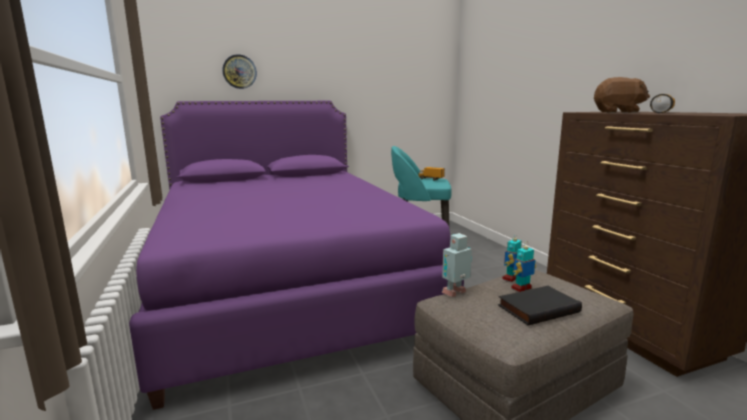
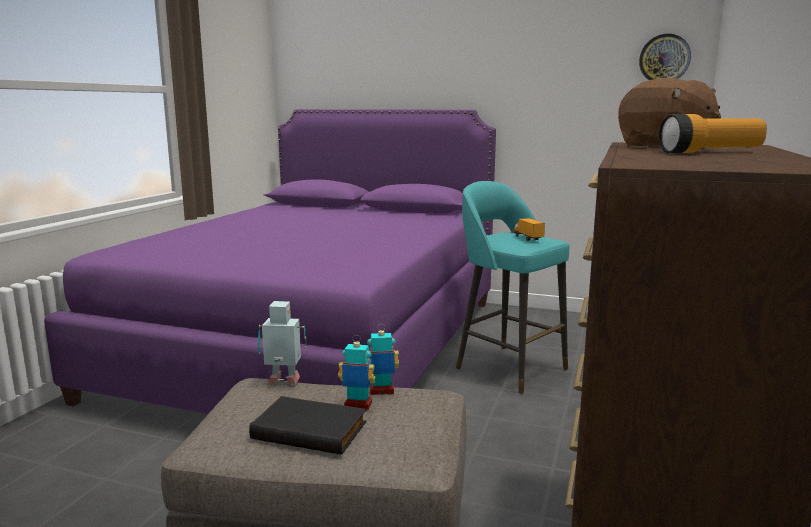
camera: 40 degrees right, 0 degrees up
wall clock [222,54,257,89] -> wall clock moved to [639,33,691,80]

